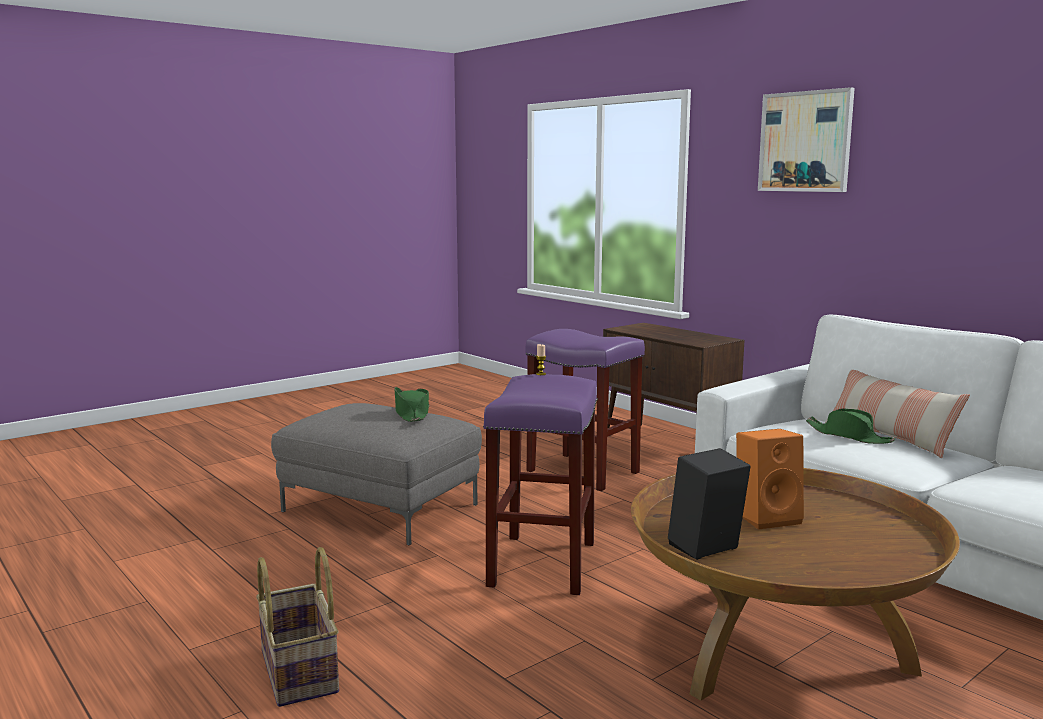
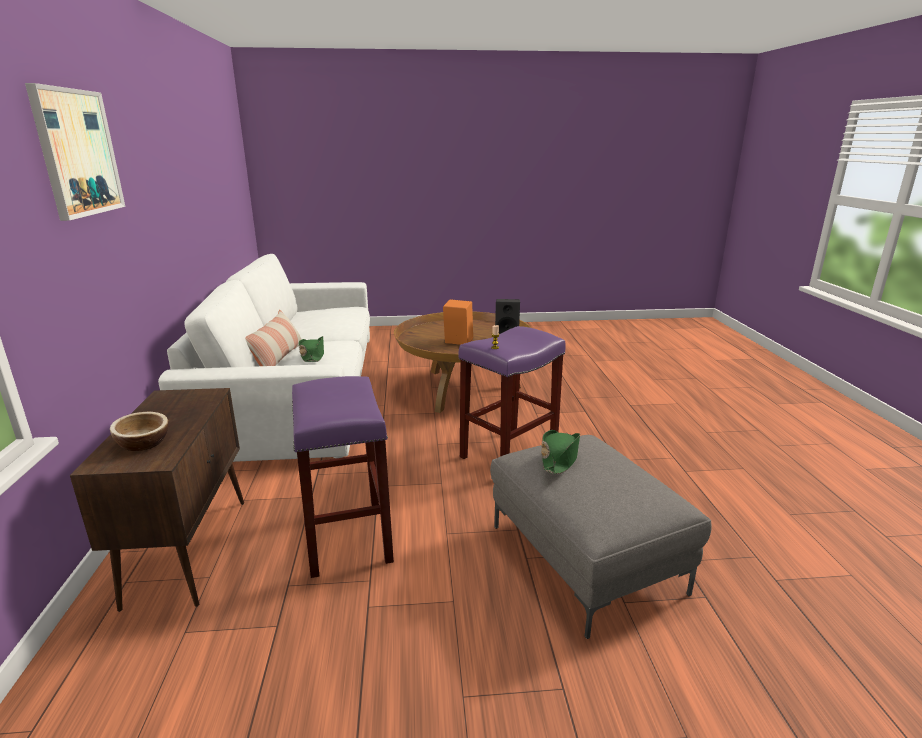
camera: 145 degrees left, 10 degrees up
basket [256,547,339,707] -> none
none -> bowl [110,412,169,451]

